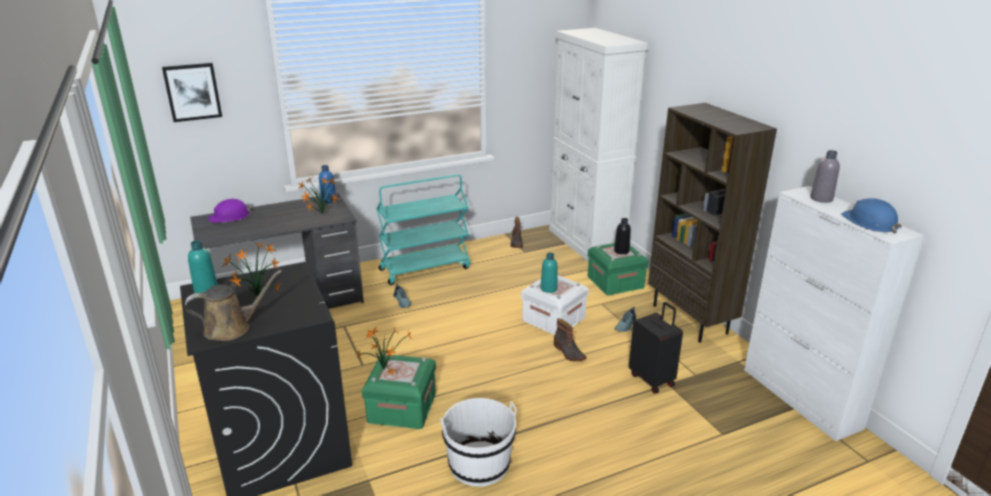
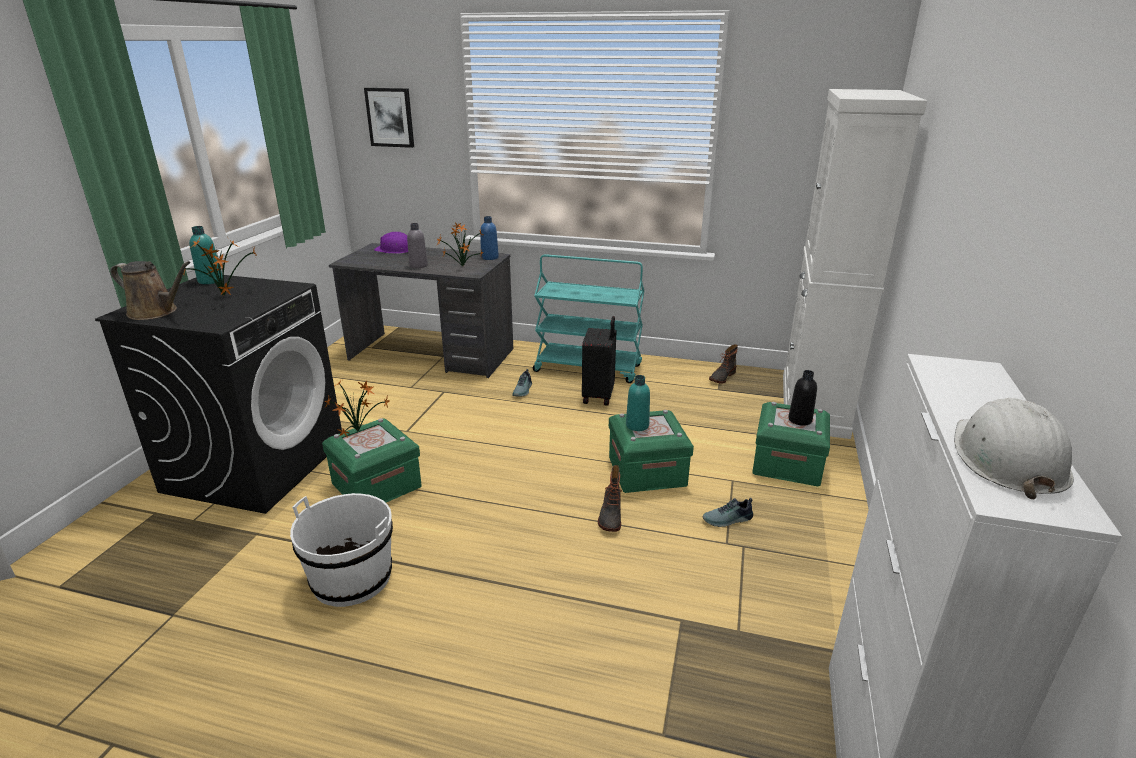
camera: 40 degrees right, 0 degrees up
white storage box [521,275,589,335] -> green storage box [609,410,694,493]
black suitcase [629,302,683,394] -> black suitcase moved to [582,316,616,406]
brown bookcase [648,103,777,343] -> none
grey bottle [810,150,840,203] -> grey bottle moved to [407,223,428,268]
blue hard hat [841,198,902,233] -> white hard hat [954,398,1074,499]

